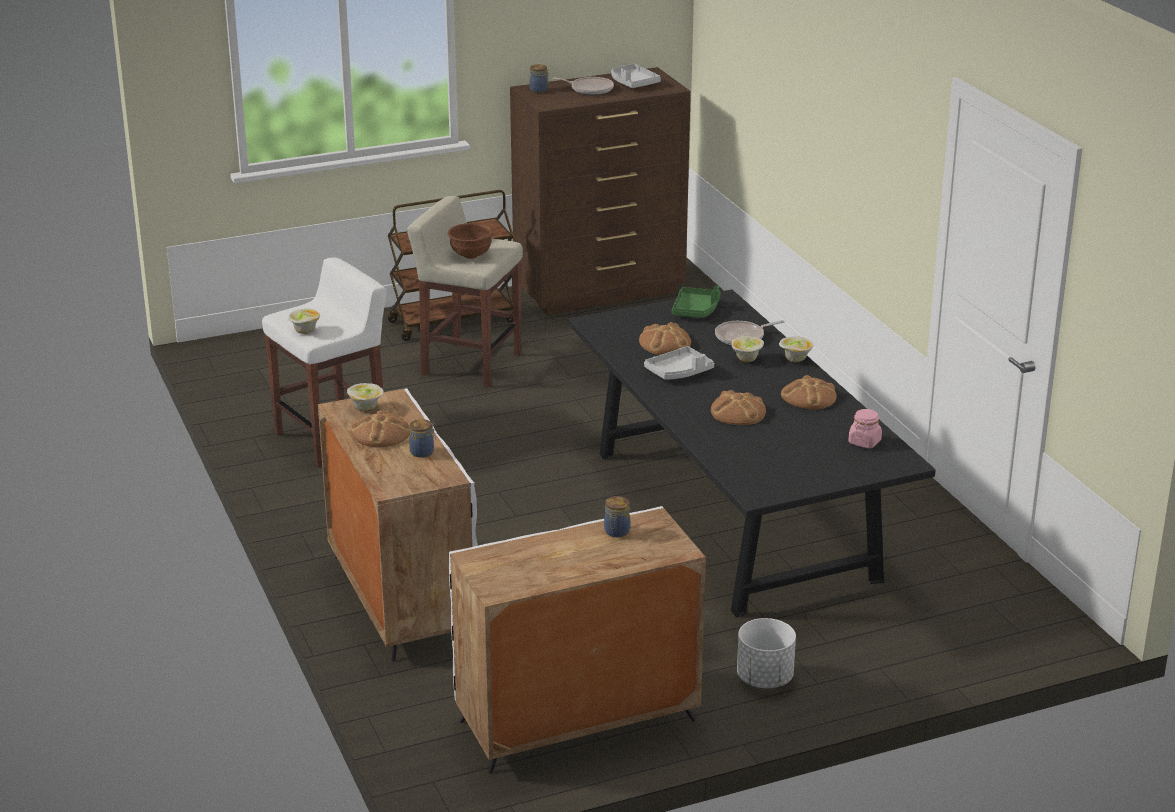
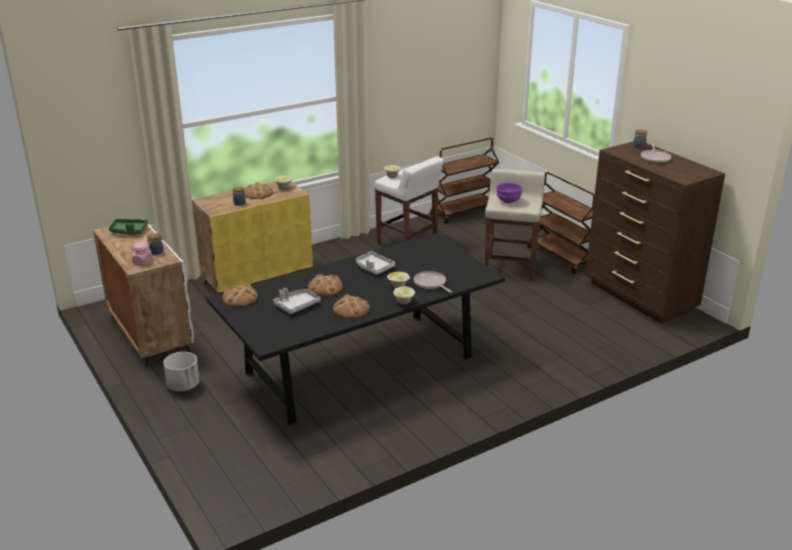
camera: 80 degrees right, 0 degrees up
white cabinet [318,388,478,662] -> yellow cabinet [192,181,313,293]
brown bowl [448,223,493,259] -> purple bowl [496,182,523,203]
grey tray [611,64,661,88] -> grey tray moved to [273,288,320,314]
bread [639,322,691,355] -> bread moved to [222,284,258,307]
green tray [672,286,721,318] -> green tray moved to [109,219,148,234]
pink jar [848,409,882,448] -> pink jar moved to [131,242,153,265]
none -> brown cart [429,138,500,224]

